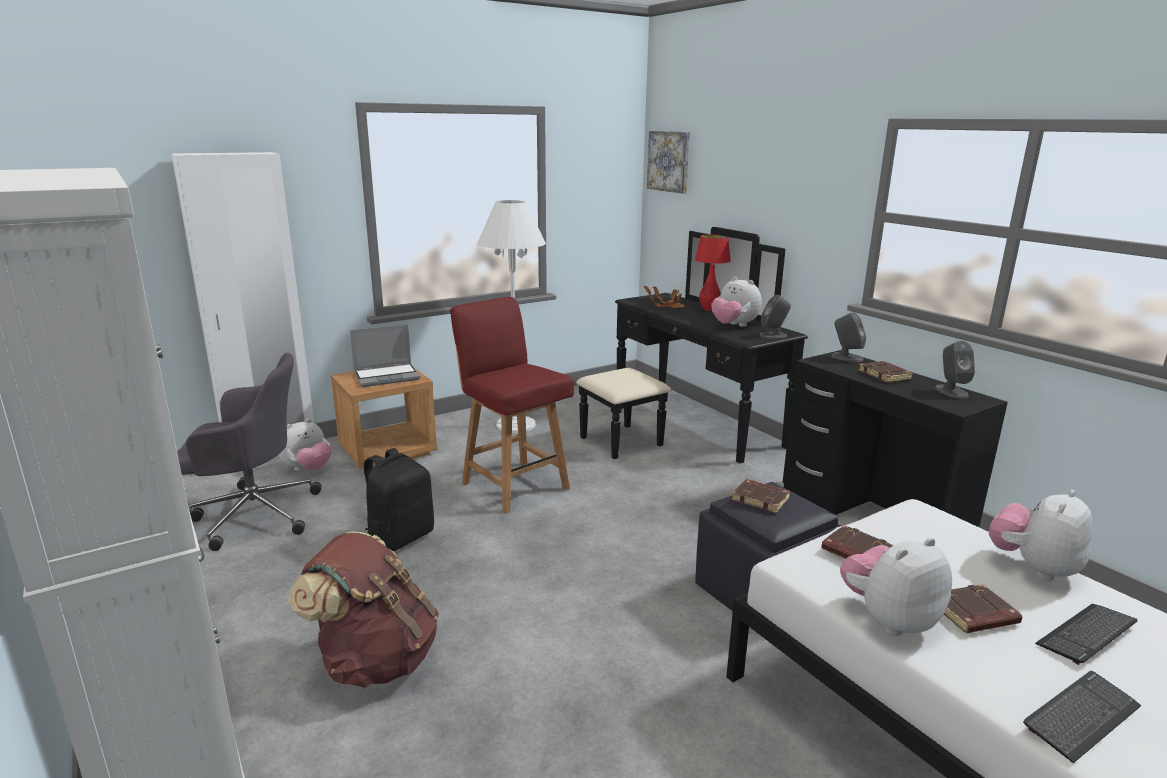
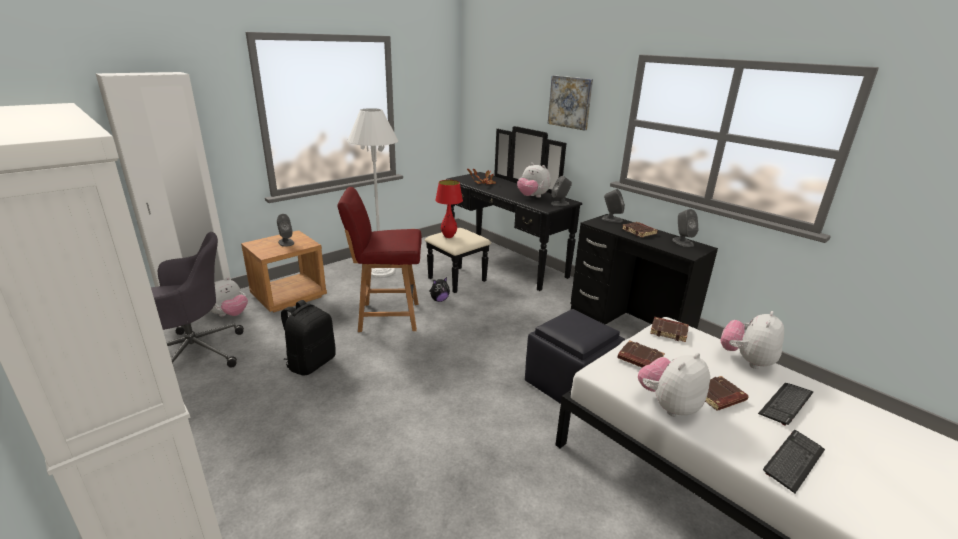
camera: 10 degrees left, 5 degrees up
brown backpack [288,531,439,688] -> none
laptop [350,324,420,387] -> grey speaker [277,214,294,247]
red chair [450,297,574,514] -> red chair turned 45 degrees counterclockwise [337,187,422,332]
picture [647,131,690,193] -> picture moved to [548,75,593,130]
red table lamp [695,234,731,311] -> red table lamp moved to [435,180,463,238]
brown book [731,479,790,513] -> brown book moved to [650,317,689,342]
none -> plush toy [430,277,450,302]

